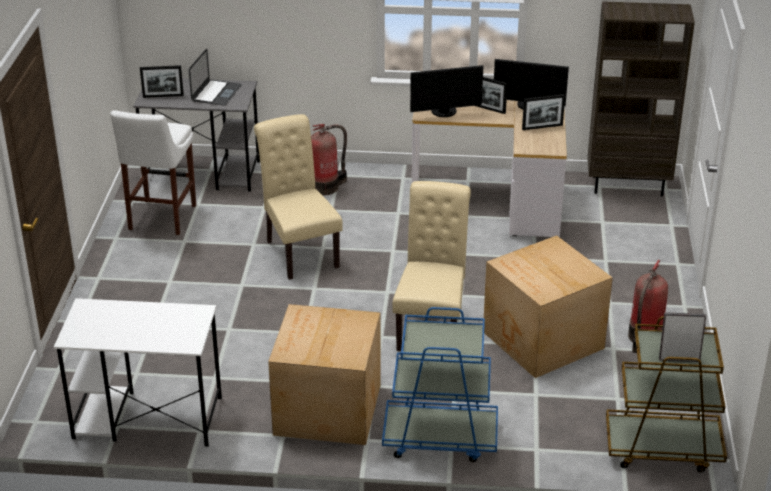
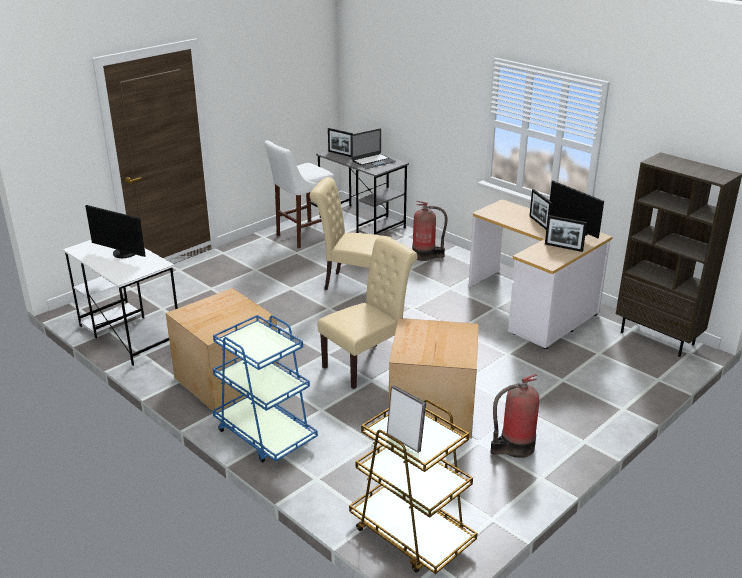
camera: 40 degrees right, 5 degrees down
beige chair [254,114,343,280] -> beige chair turned 90 degrees counterclockwise [310,177,393,290]
monitor [410,65,483,117] -> monitor moved to [85,205,146,258]

